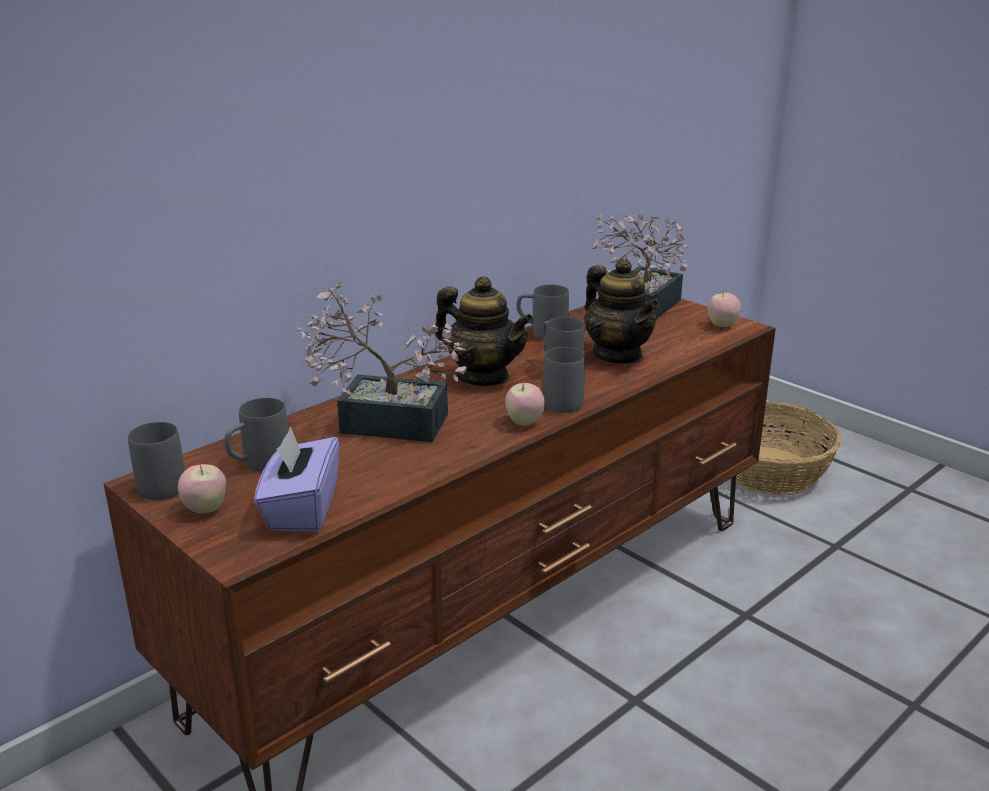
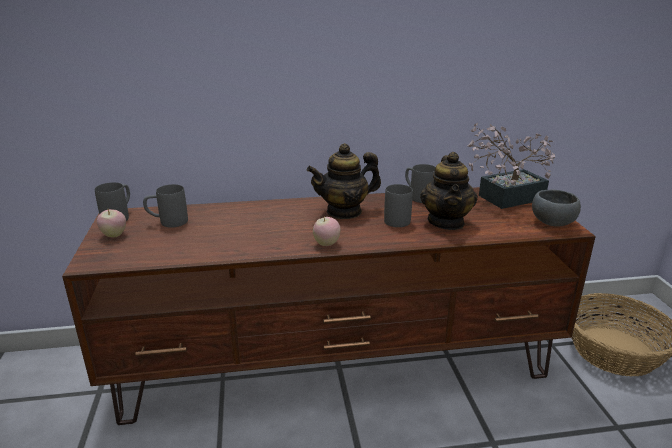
camera: 35 degrees right, 0 degrees up
purple tissue box [254,427,339,532] -> none
potted plant [297,282,467,442] -> none
teapot [435,276,533,386] -> teapot turned 90 degrees clockwise [307,143,381,219]
grey mug [543,347,585,413] -> none
apple [707,291,741,327] -> grey bowl [532,190,581,227]

